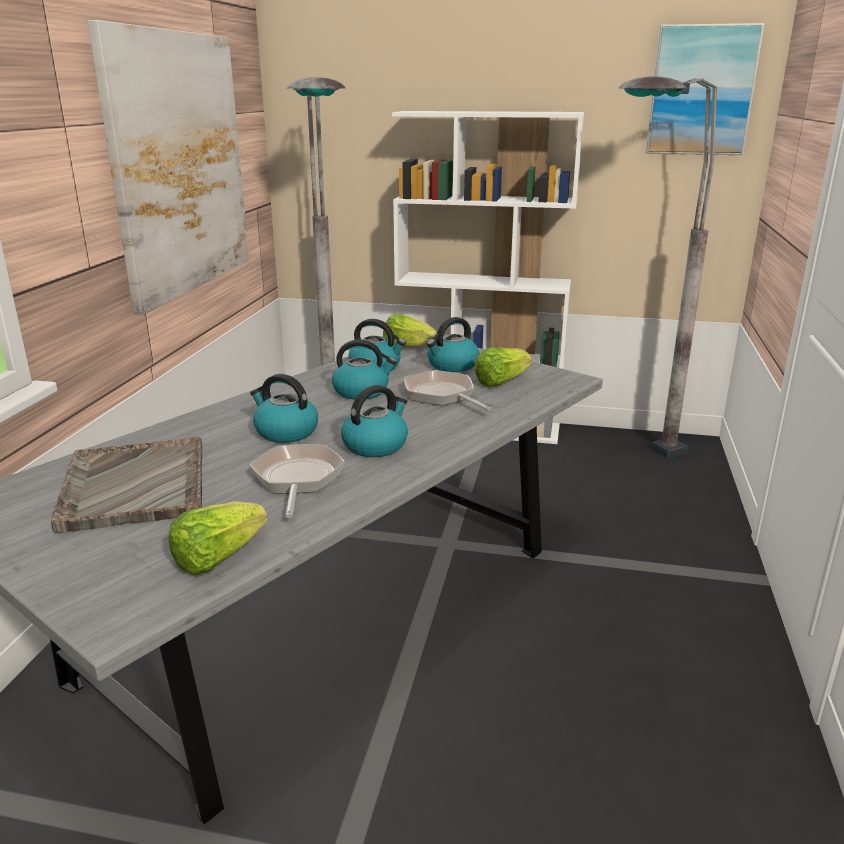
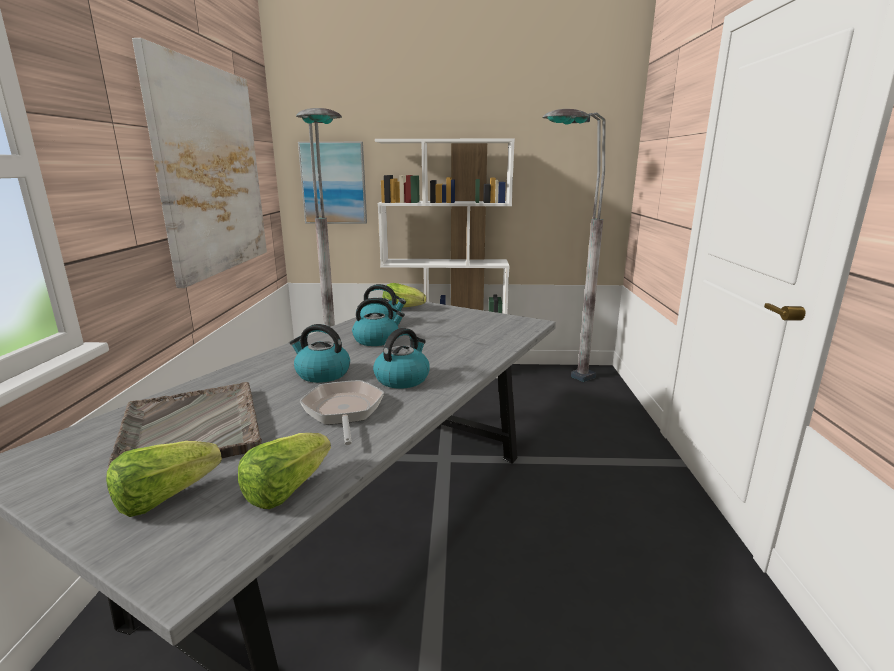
camera: 10 degrees left, 5 degrees down
frying pan [404,370,492,411] -> none
kettle [427,317,479,372] -> none
lettuce [474,348,532,387] -> lettuce moved to [106,441,222,517]
picture [646,23,765,155] -> picture moved to [298,142,367,224]

